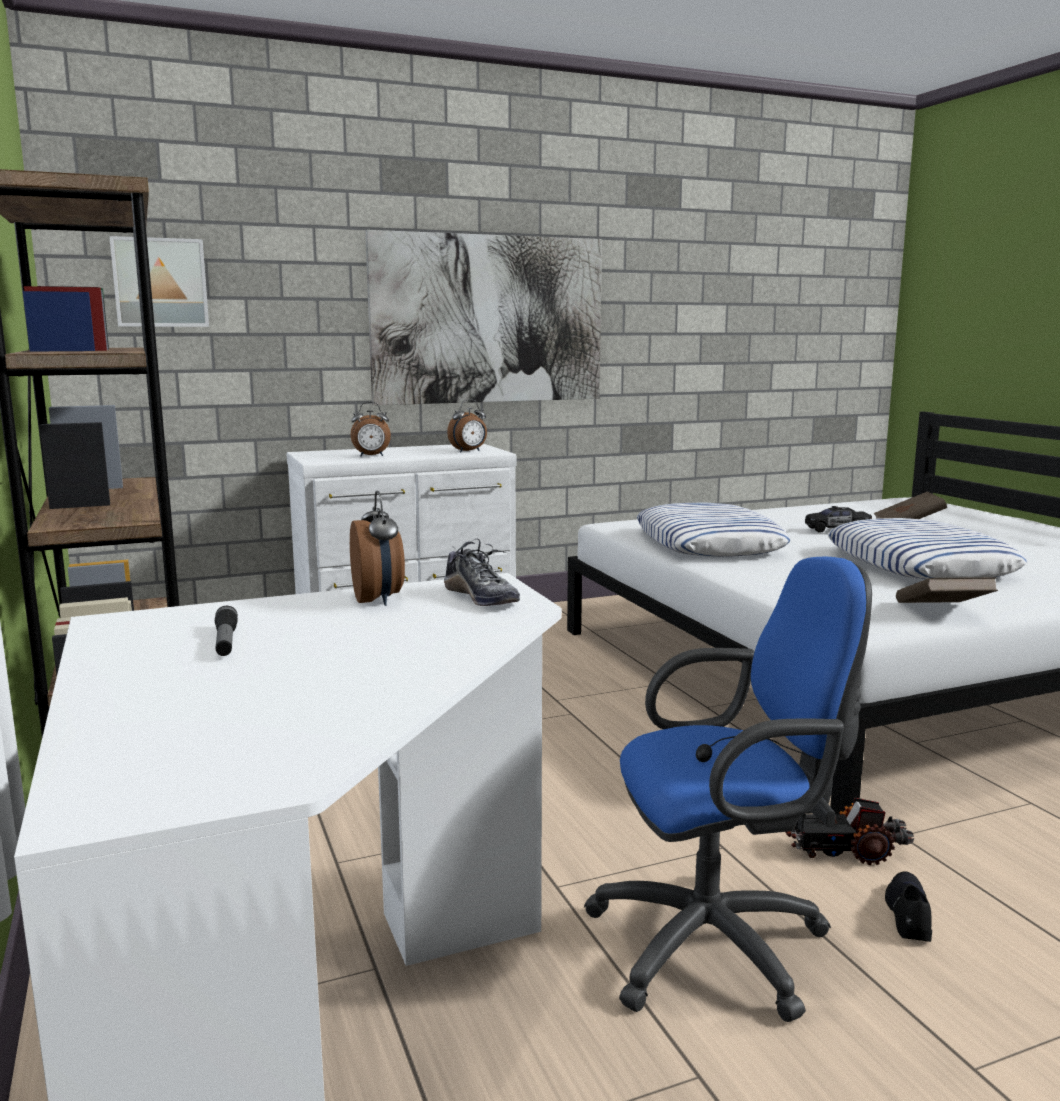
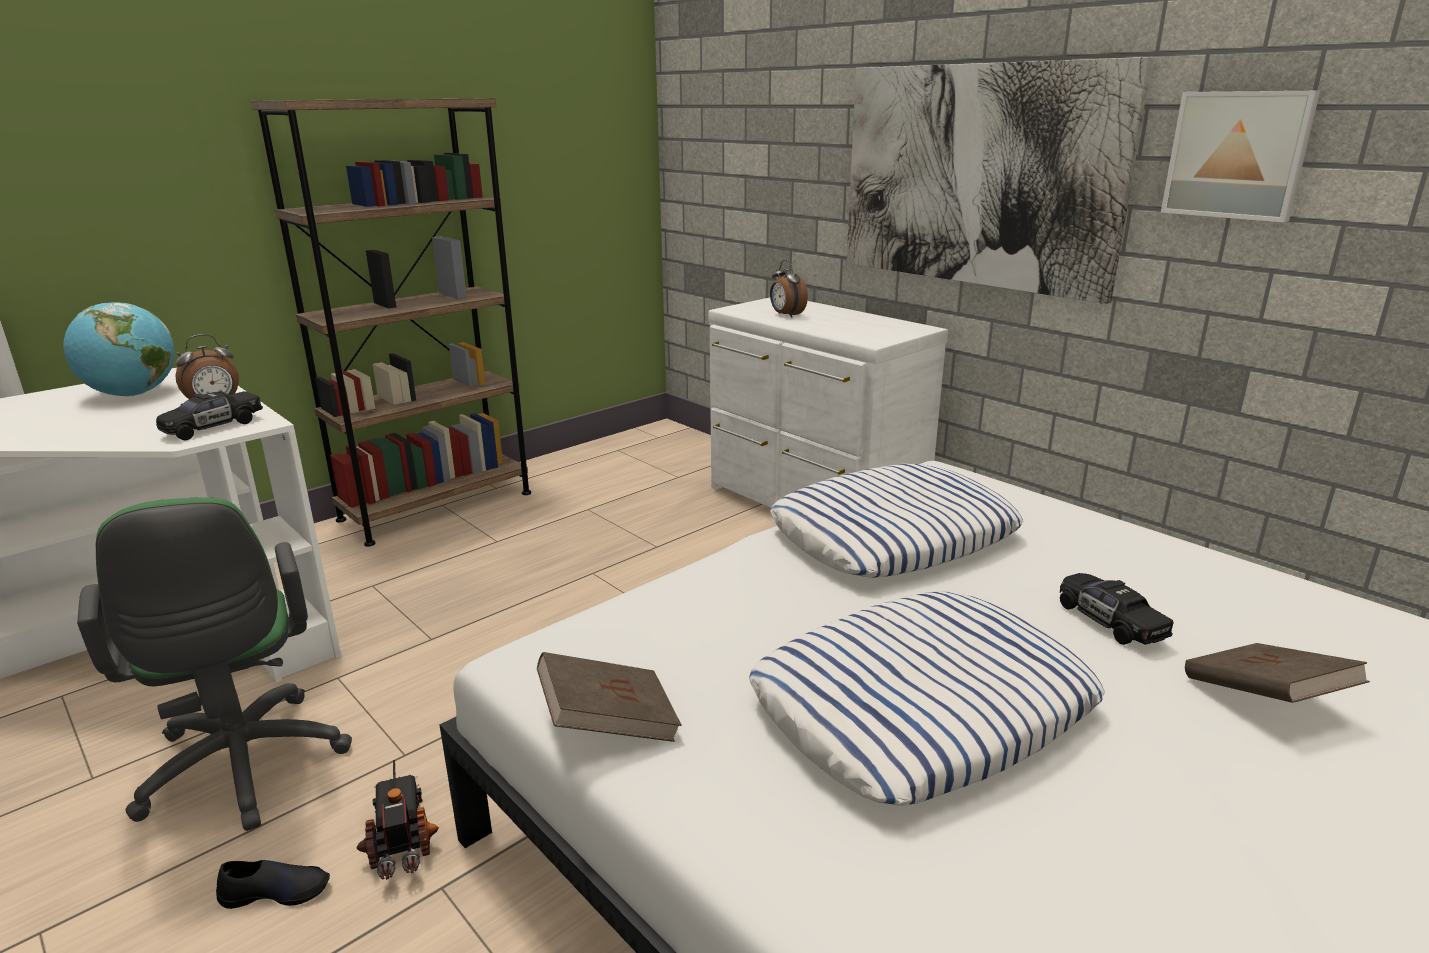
camera: 70 degrees right, 10 degrees up
picture [109,236,209,327] -> picture moved to [1161,91,1320,222]
flashlight [215,606,238,656] -> globe [63,302,175,397]
shoe [444,539,520,606] -> black toy car [156,391,263,440]
alarm clock [447,399,487,452] -> none
blue office chair [584,557,872,1022] -> green office chair [77,497,352,831]

